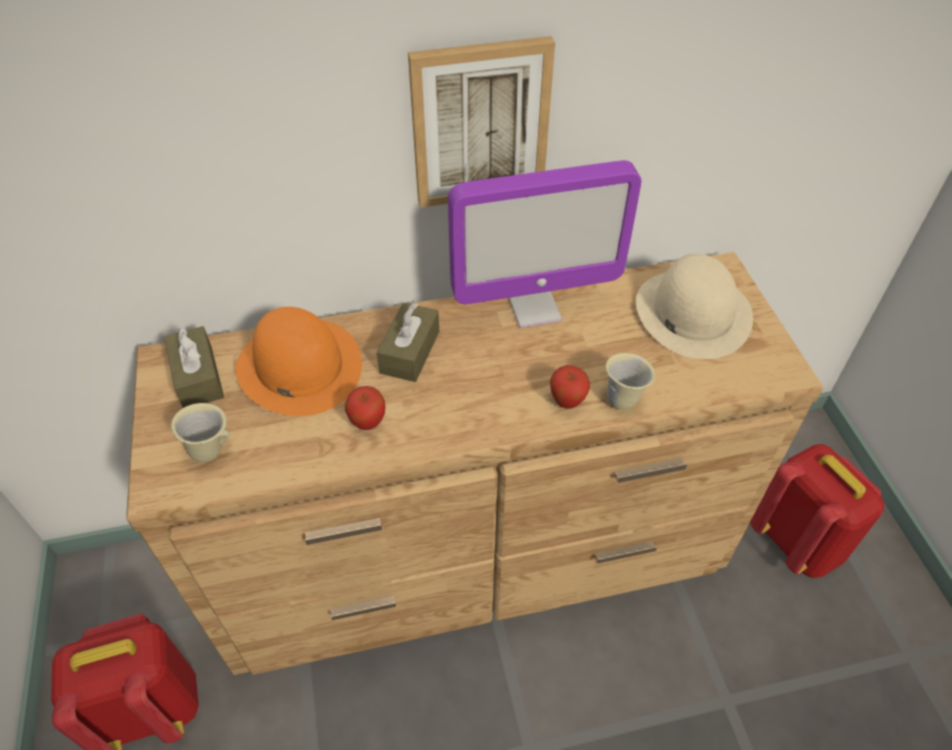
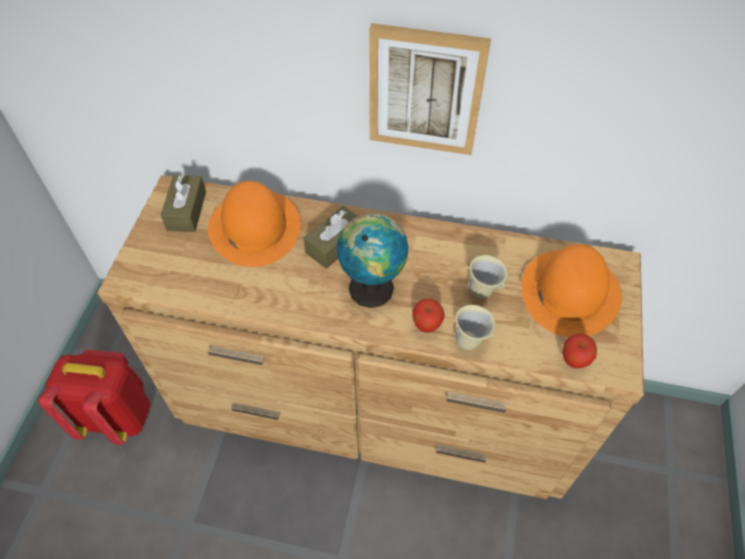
camera: 25 degrees right, 5 degrees up
beige mug [171,403,230,462] -> beige mug moved to [469,255,508,299]
apple [345,386,385,430] -> apple moved to [562,333,597,369]
monitor [448,160,642,328] -> none
beige hat [636,253,753,359] -> orange hat [521,244,622,337]
red backpack [750,444,884,578] -> none
none -> globe [337,214,408,308]

